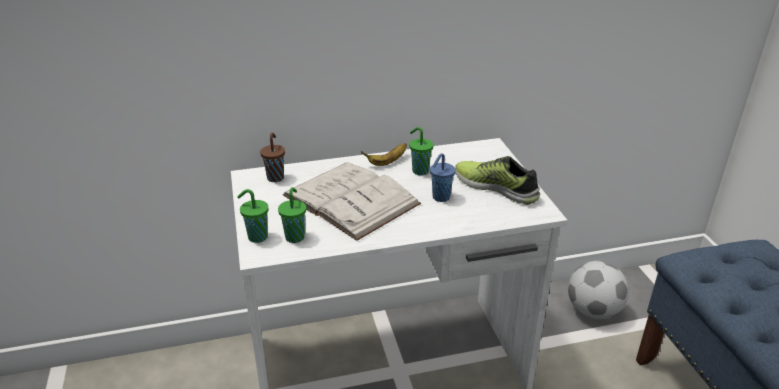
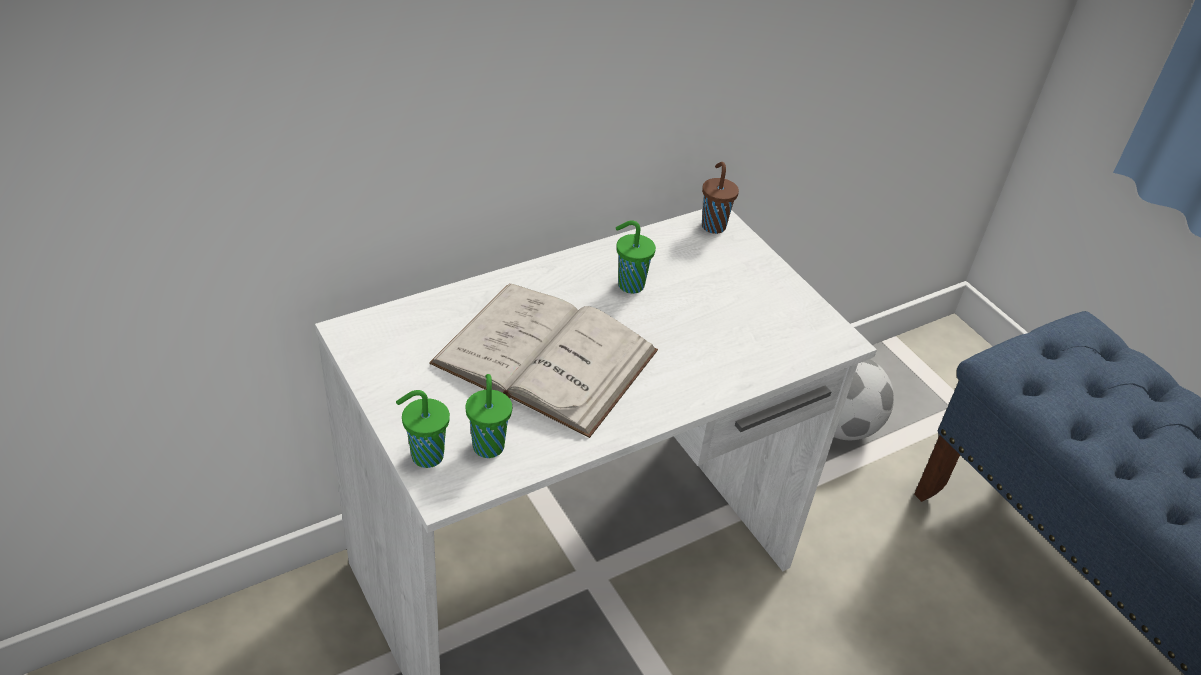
camera: 20 degrees left, 10 degrees up
brown cup [260,132,285,182] -> brown cup moved to [702,162,739,234]
banana [361,143,407,166] -> none
blue cup [430,153,456,202] -> none
shoe [455,156,540,205] -> none

